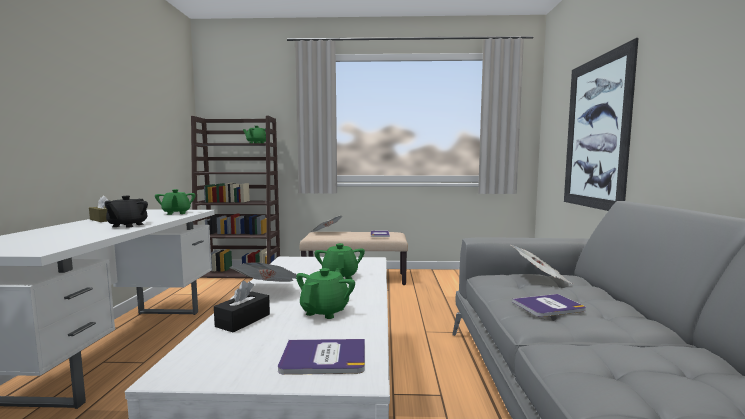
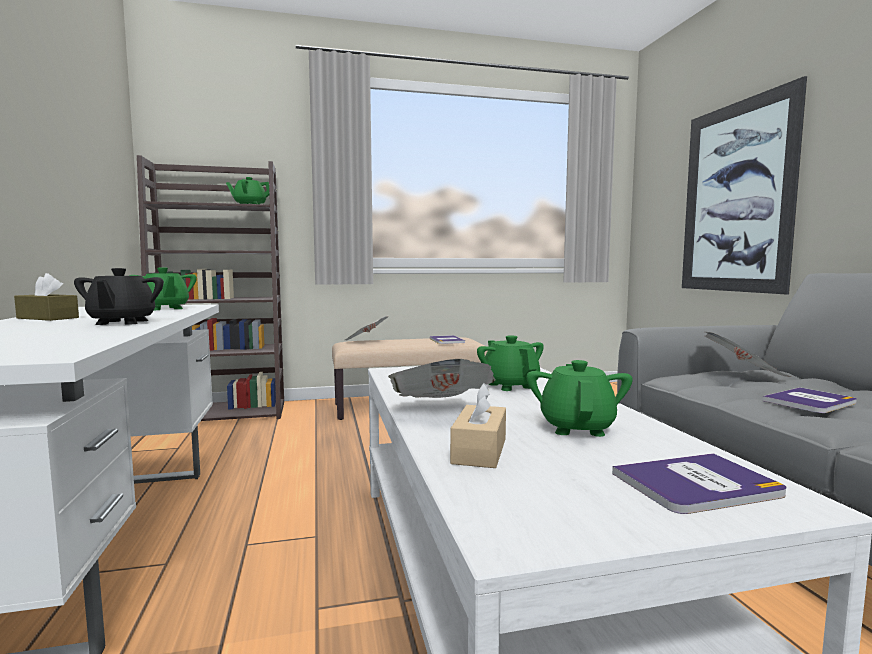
camera: 15 degrees left, 0 degrees up
black tissue box [214,281,270,332] -> beige tissue box [450,383,506,468]

